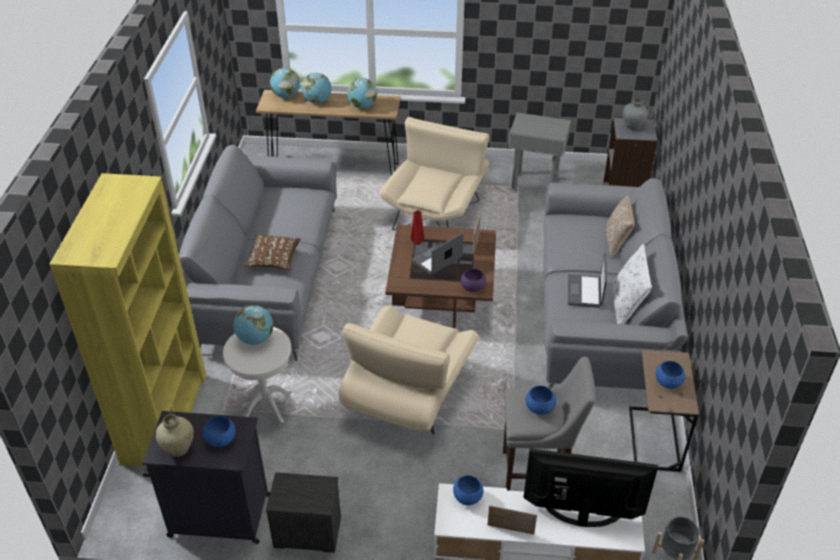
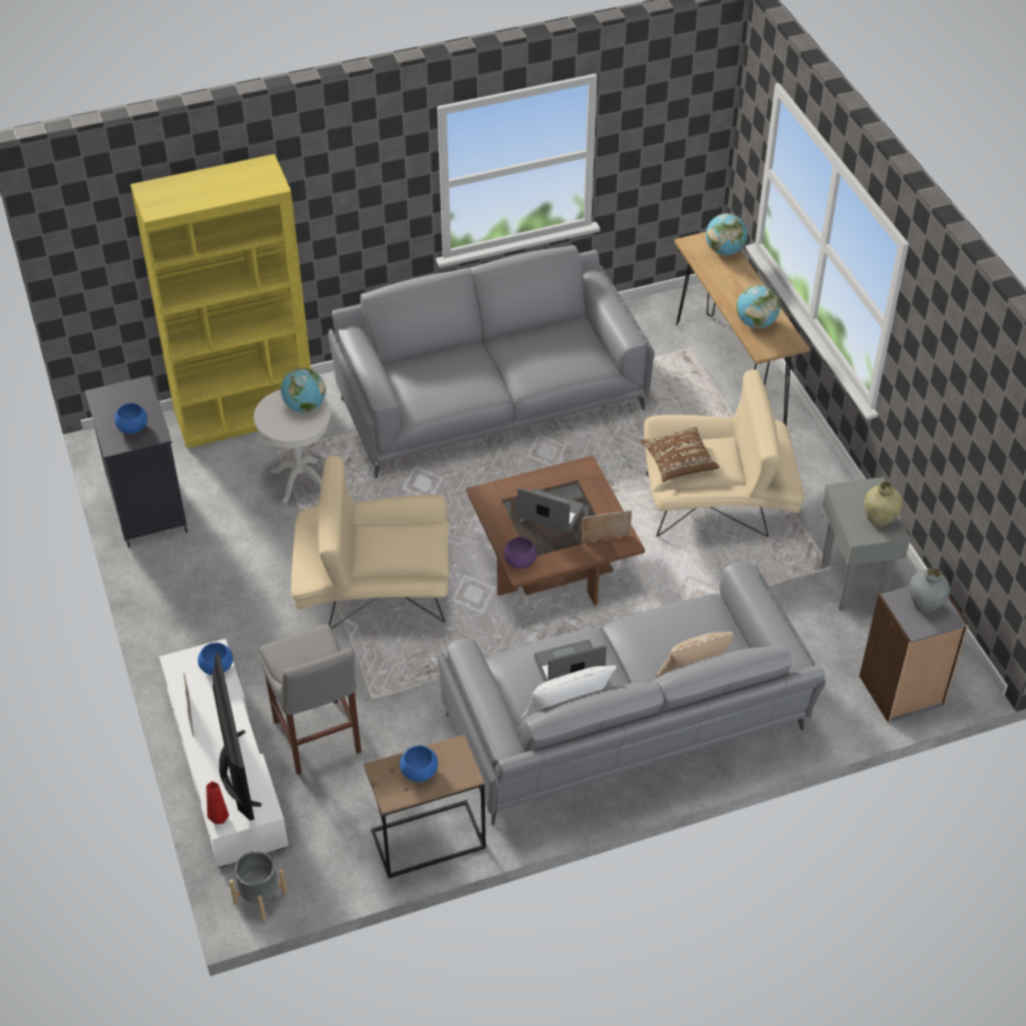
camera: 65 degrees right, 5 degrees up
beige vase [156,415,194,457] -> beige vase moved to [864,481,903,527]
brown pillow [244,235,301,270] -> brown pillow moved to [641,427,720,482]
nightstand [266,472,342,553] -> none
globe [302,73,331,103] -> none
red vase [411,210,424,244] -> red vase moved to [206,781,229,824]
blue bowl [526,386,556,415] -> none

